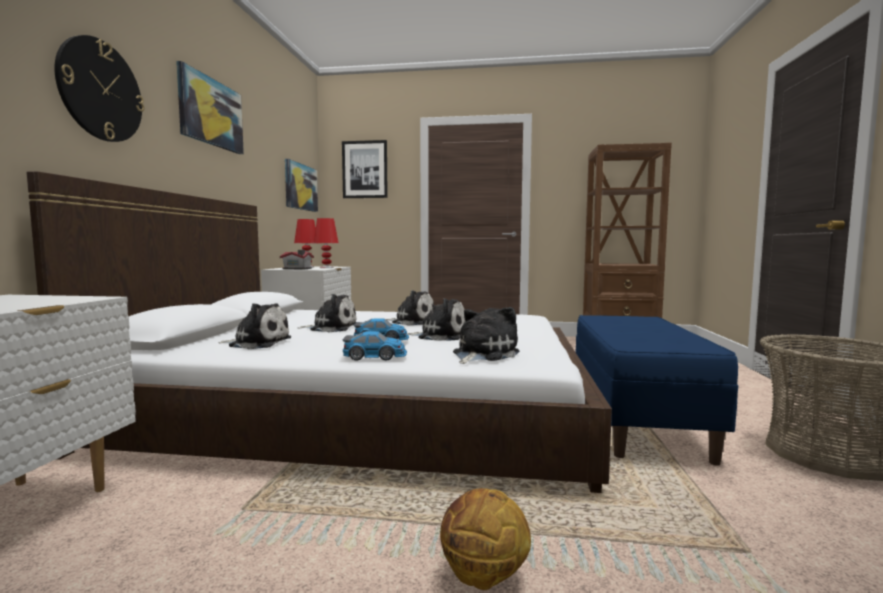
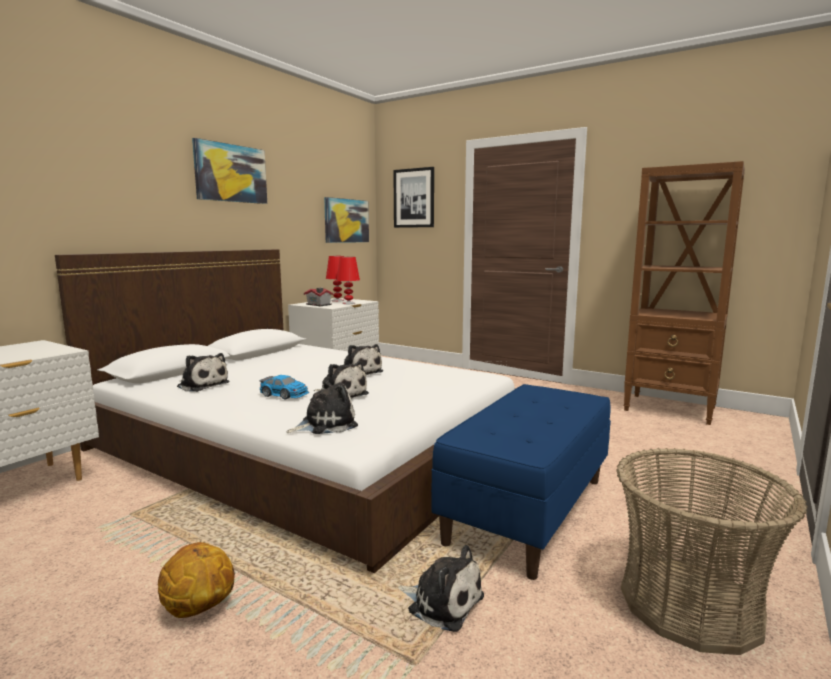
camera: 25 degrees right, 5 degrees up
wall clock [54,35,145,142] -> none
plush toy [298,294,356,332] -> plush toy moved to [398,545,484,632]
toy car [343,331,407,361] -> none

